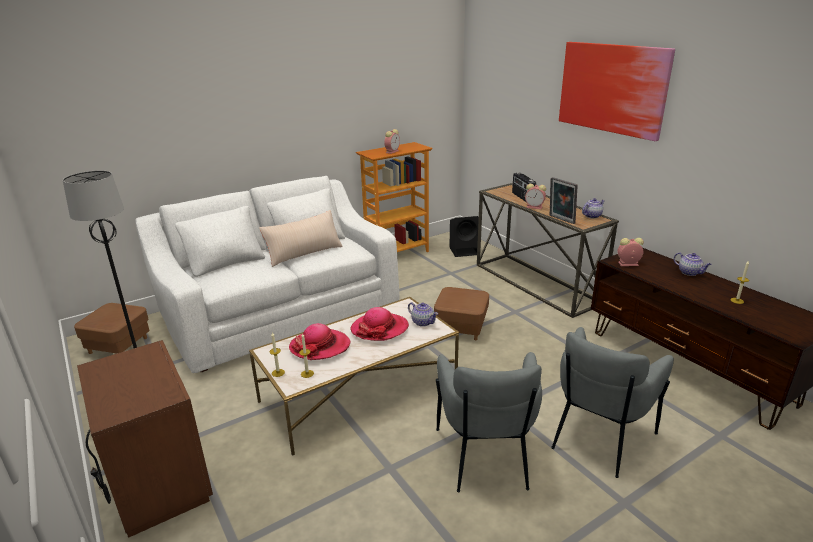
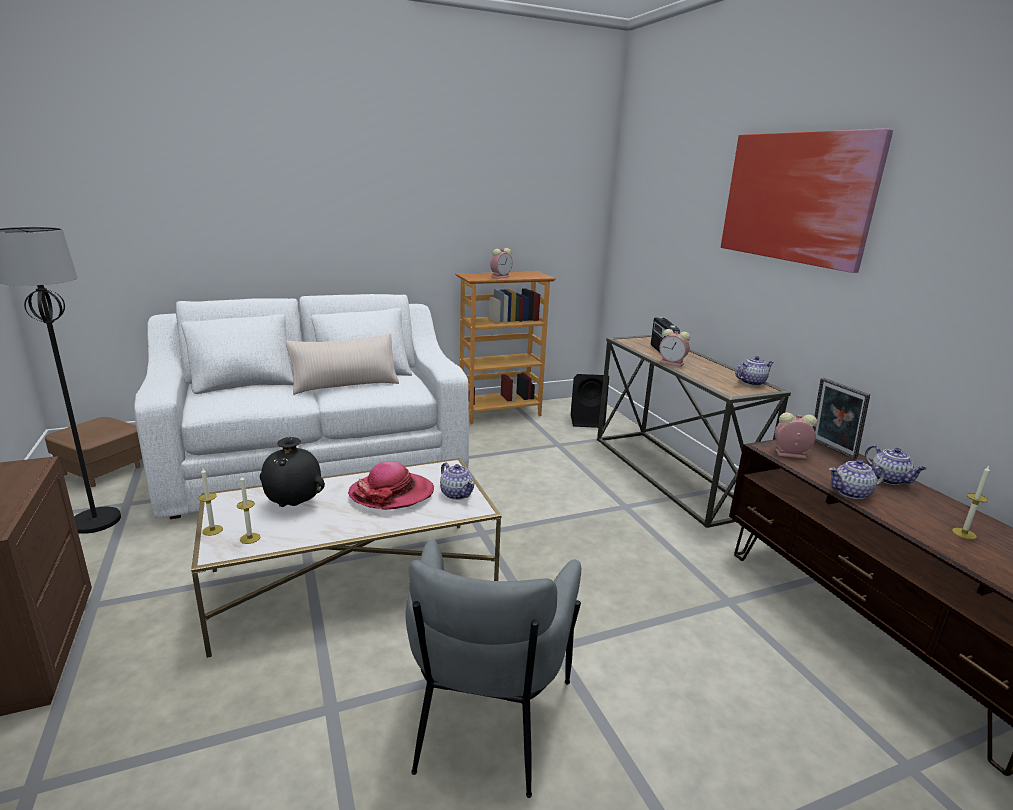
camera: 10 degrees right, 5 degrees down
hat [289,323,350,360] -> black vase [260,437,325,507]
brown ottoman [434,287,489,340] -> none
picture frame [550,177,578,224] -> picture frame moved to [812,378,870,460]
grey armchair [551,327,674,478] -> none
none -> teapot [829,459,885,499]

